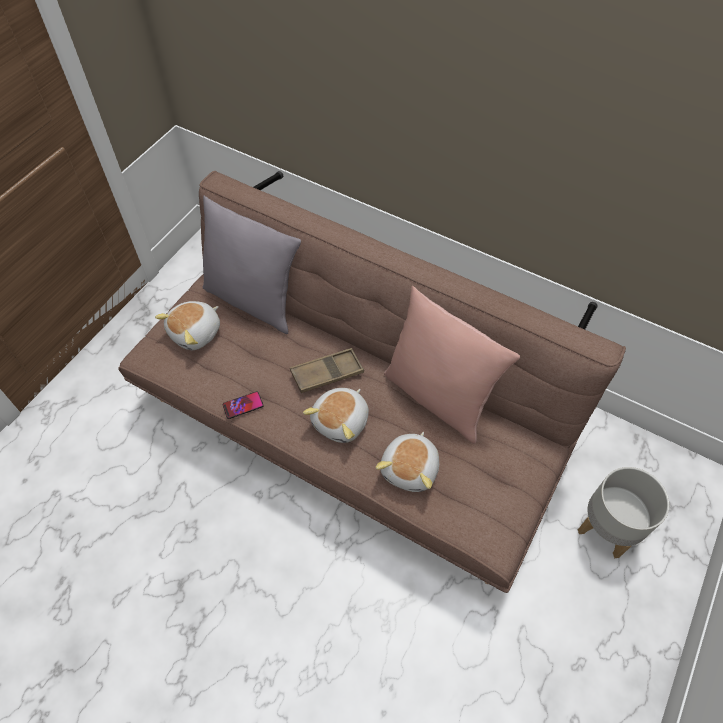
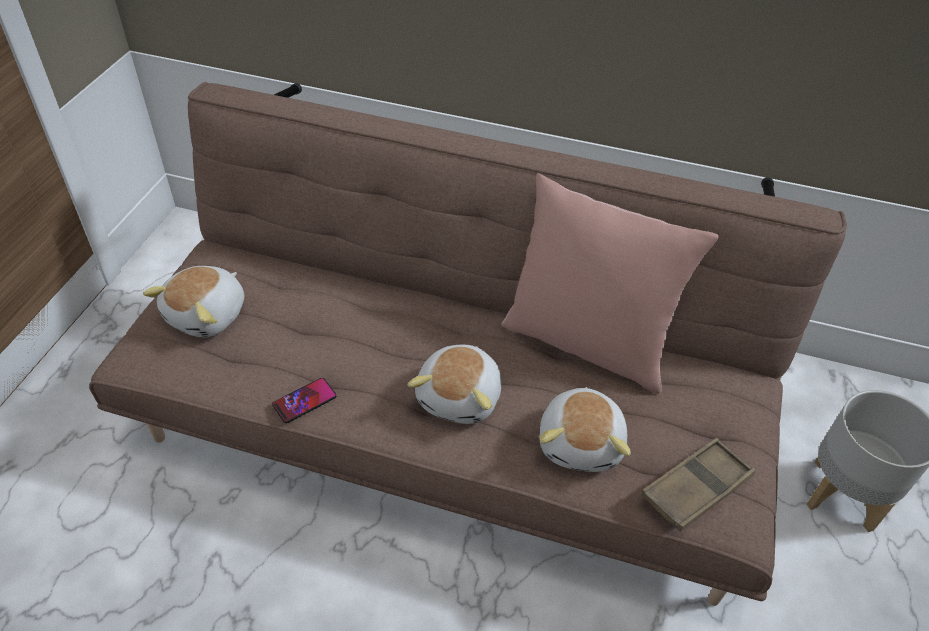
camera: 15 degrees left, 10 degrees down
grey pillow [203,196,301,334] -> none
brown tray [290,348,364,393] -> brown tray moved to [641,438,756,532]

